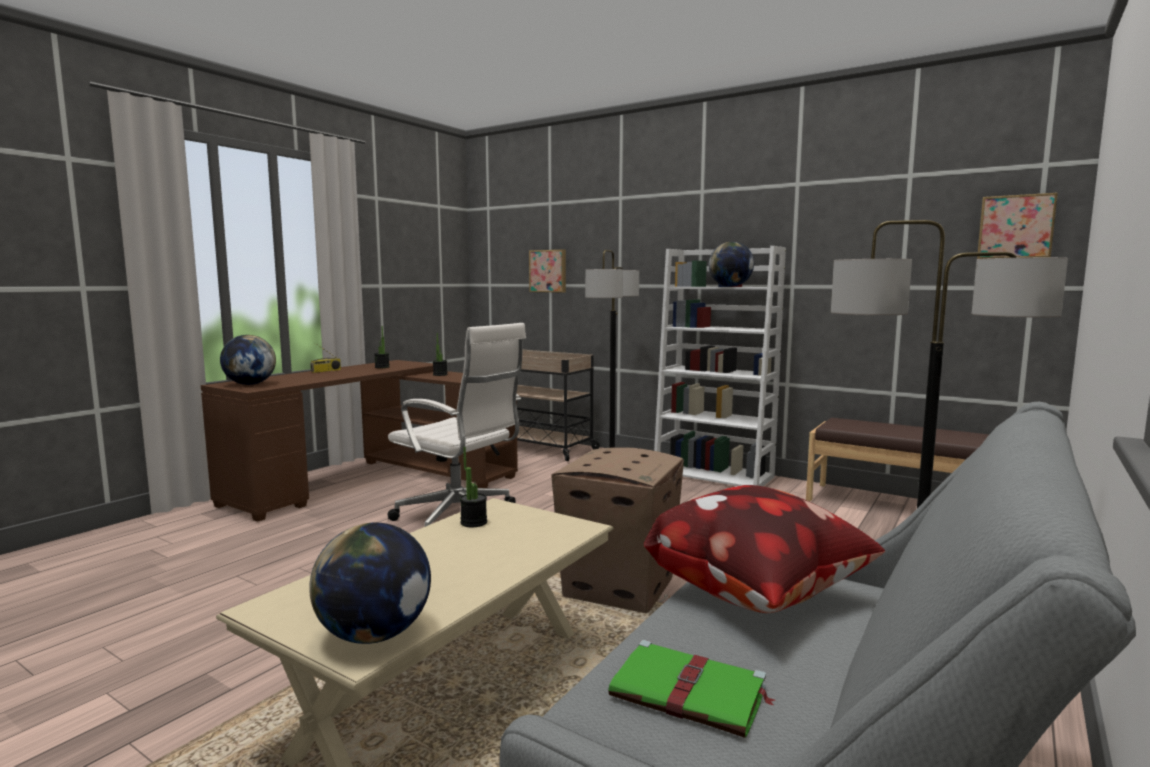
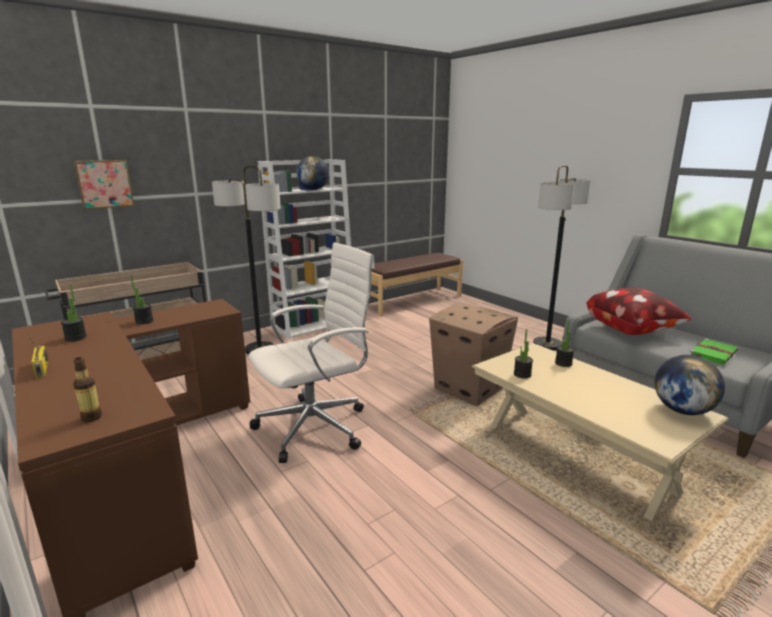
camera: 70 degrees left, 10 degrees up
globe [220,335,276,385] -> bottle [73,357,102,422]
picture [977,193,1058,259] -> none
none -> potted plant [555,320,574,367]

